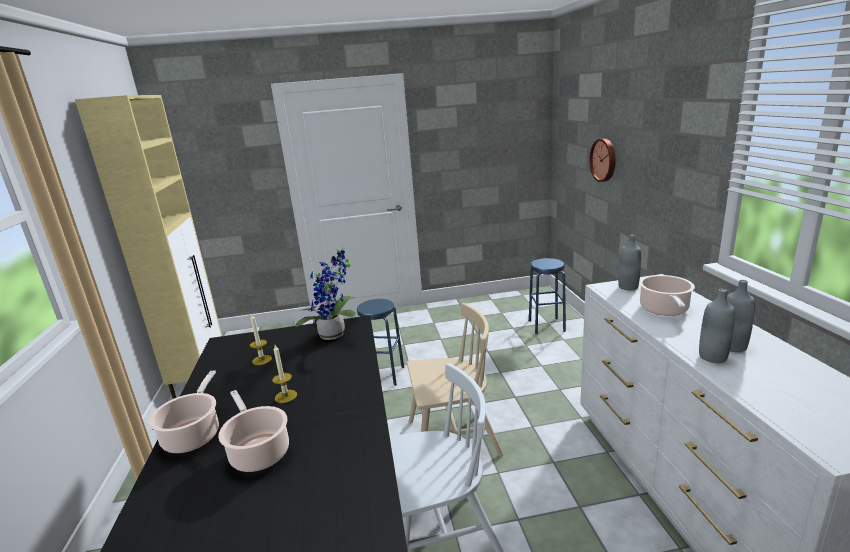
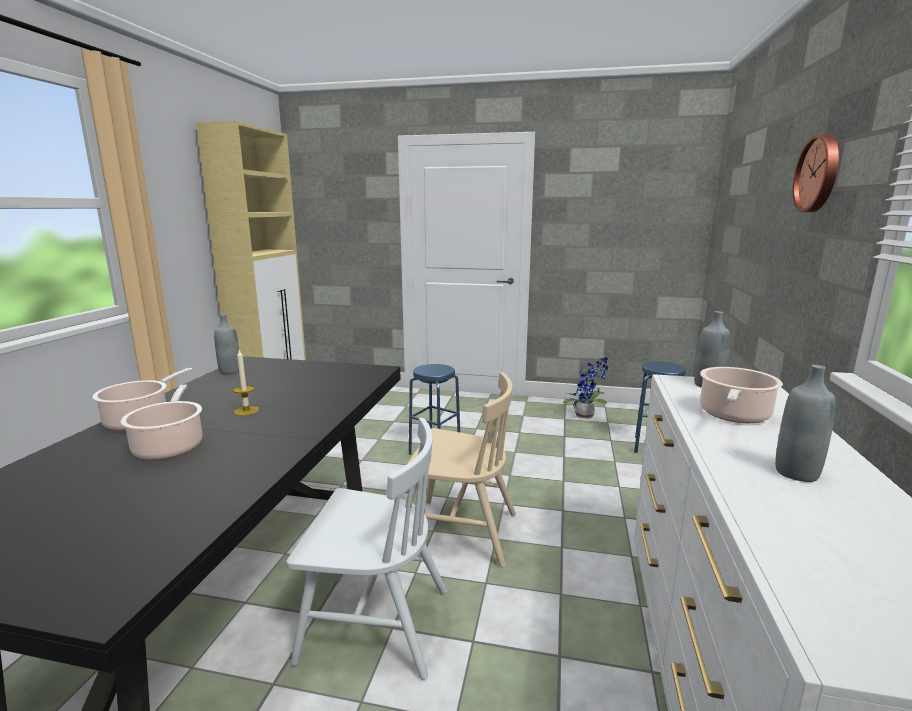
camera: 20 degrees right, 5 degrees down
candle [250,313,272,365] -> none
potted plant [295,247,356,340] -> potted plant moved to [563,356,609,419]
wall clock [589,138,616,182] -> wall clock moved to [793,134,839,212]
grey bottle [699,289,735,363] -> grey bottle moved to [214,314,239,374]

